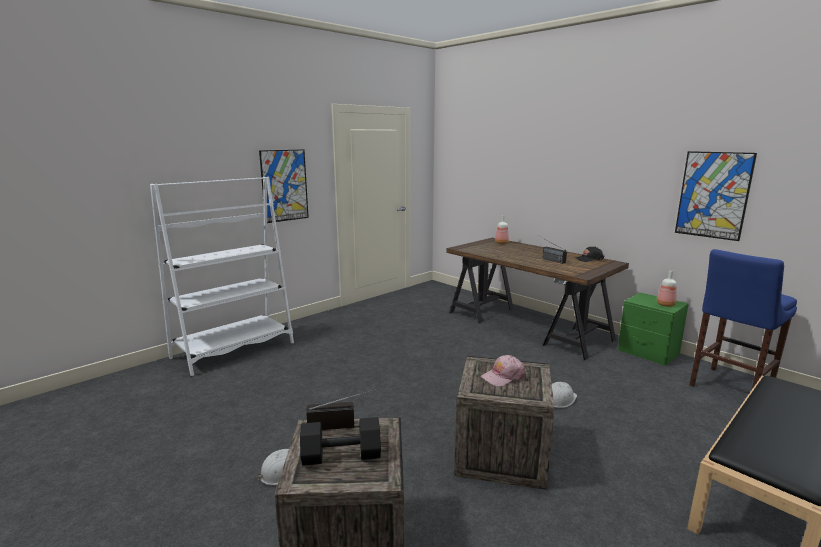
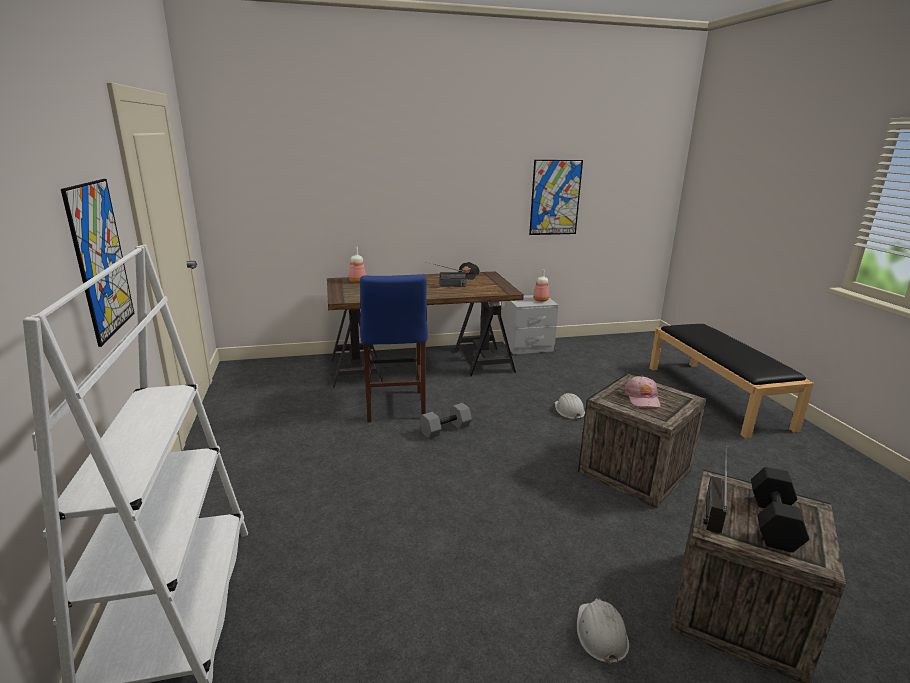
camera: 60 degrees left, 5 degrees up
green nightstand [618,292,689,366] -> grey nightstand [503,295,559,354]
blue stool [690,249,797,389] -> blue stool moved to [360,275,428,422]
none -> grey dumbbell [419,403,472,439]

